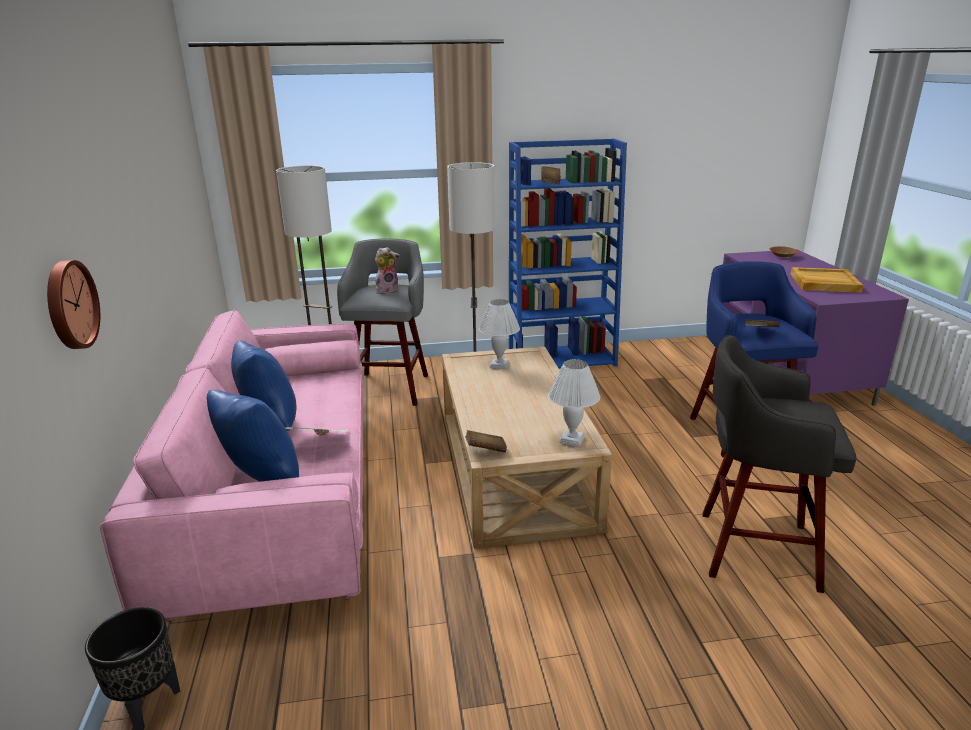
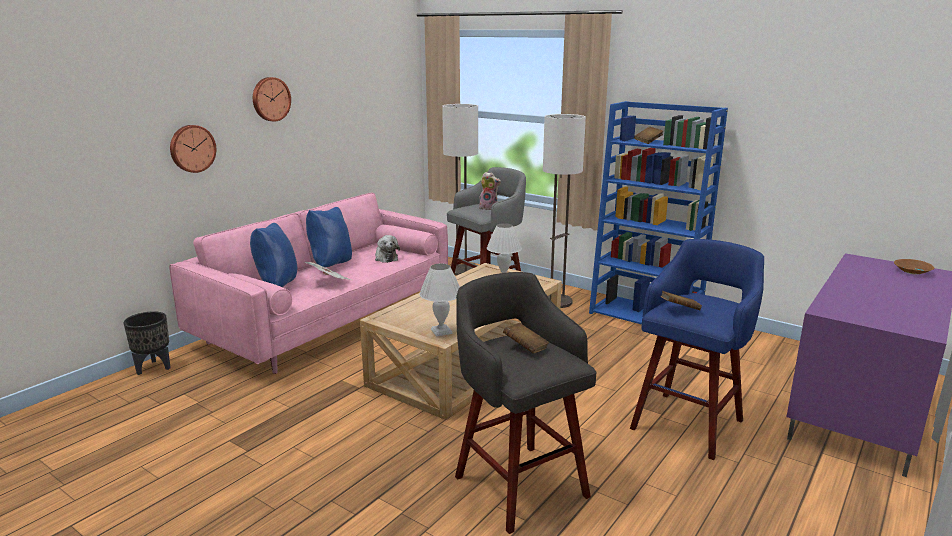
camera: 45 degrees right, 5 degrees down
brown book [465,430,507,453] -> brown book moved to [503,323,549,354]
beige tray [791,267,863,293] -> none
none -> wall clock [253,77,291,122]
none -> plush toy [375,235,400,263]

